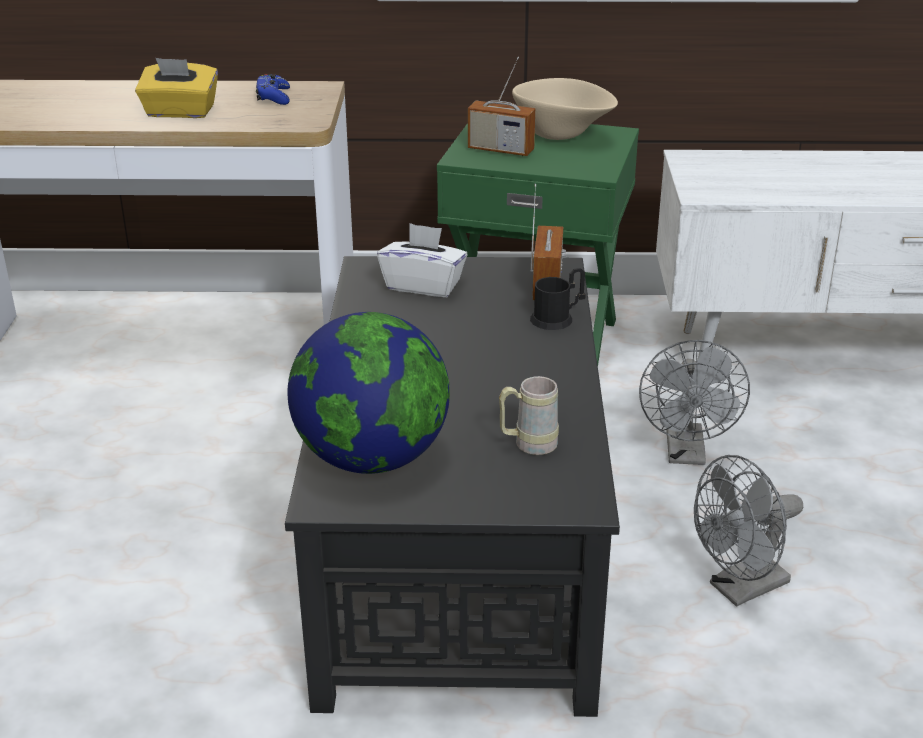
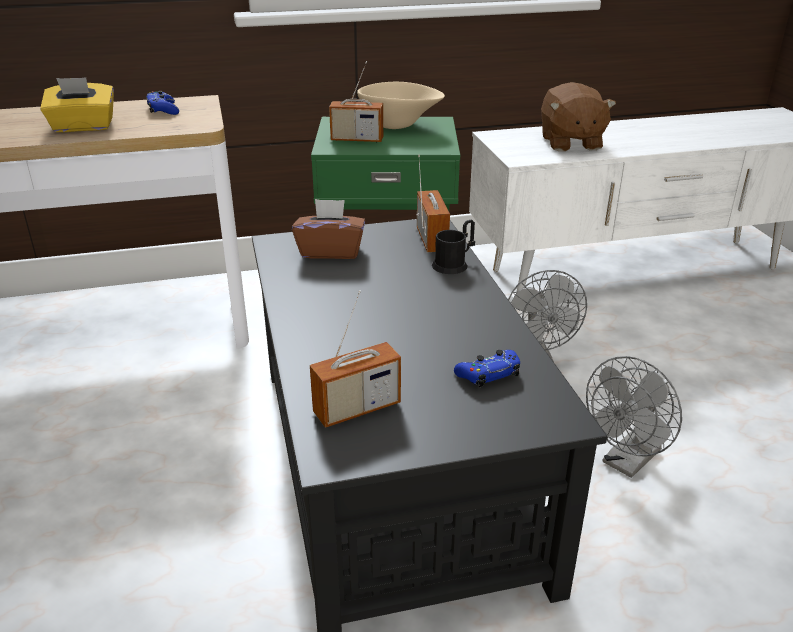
camera: 15 degrees left, 0 degrees up
globe [288,312,450,474] -> radio [310,290,401,428]
white tissue box [377,223,467,297] -> brown tissue box [292,199,365,259]
beige mug [499,376,559,455] -> blue game controller [454,350,520,387]
none -> brown plush toy [541,82,616,151]

